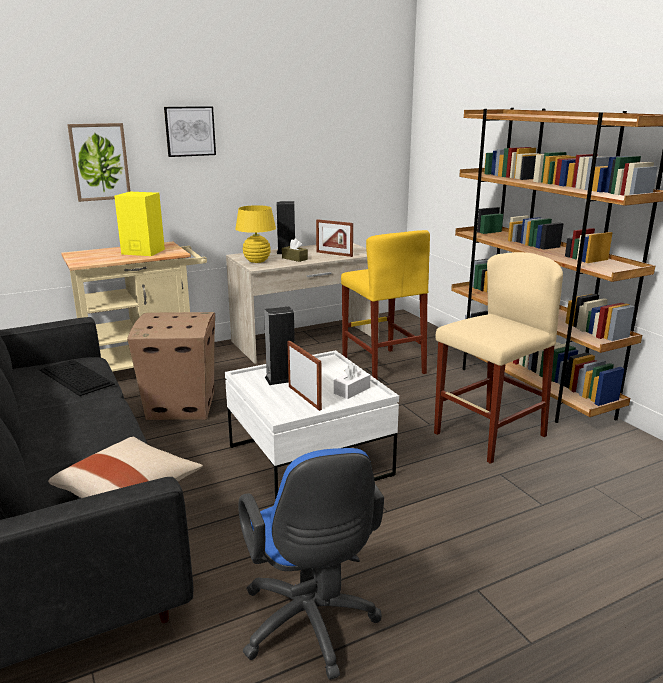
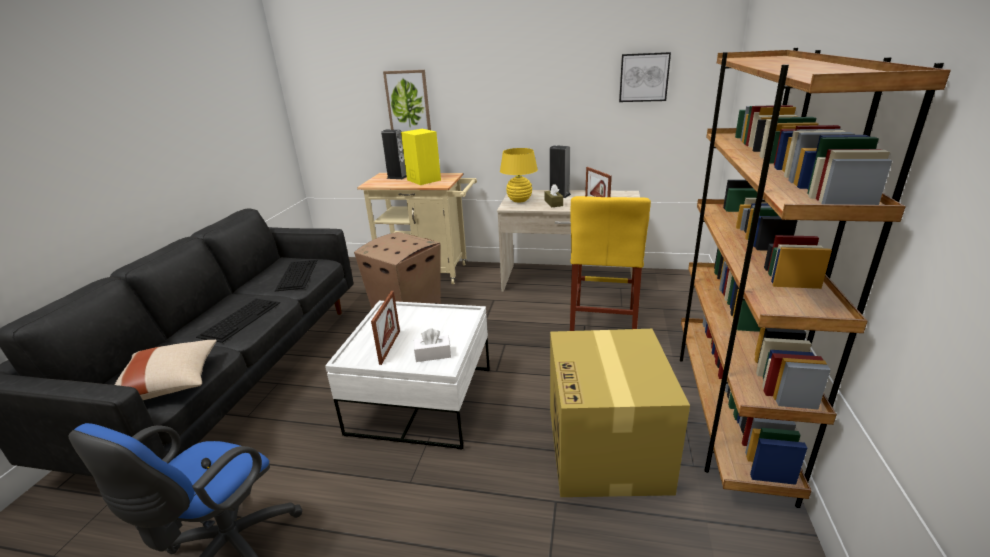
camera: 40 degrees right, 5 degrees up
picture [164,106,216,157] -> picture moved to [619,52,671,102]
speaker [264,306,295,385] -> speaker moved to [381,130,407,179]
beige stool [434,252,563,464] -> cardboard box [550,329,690,497]
none -> keyboard [196,299,280,343]

